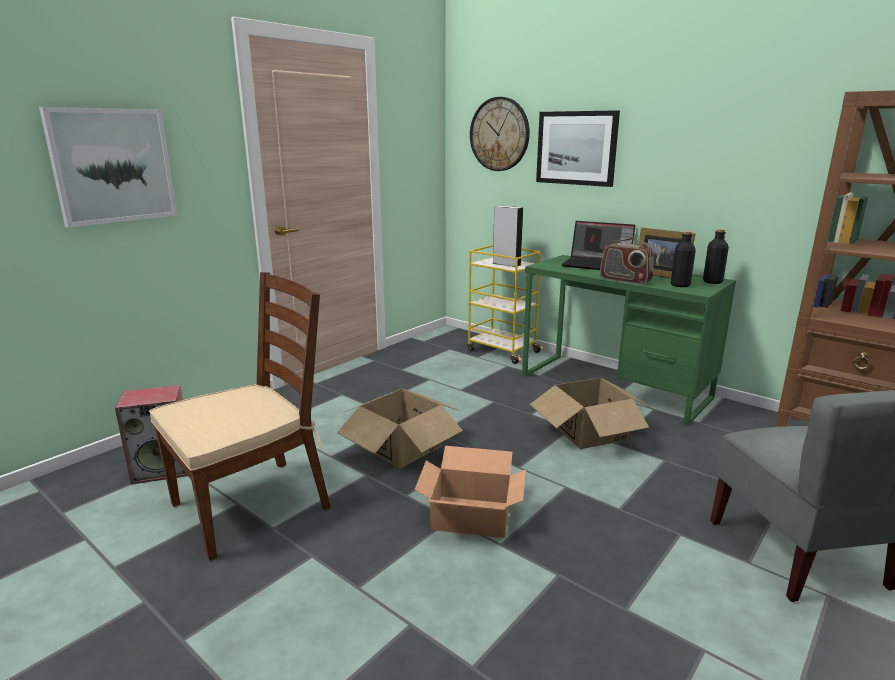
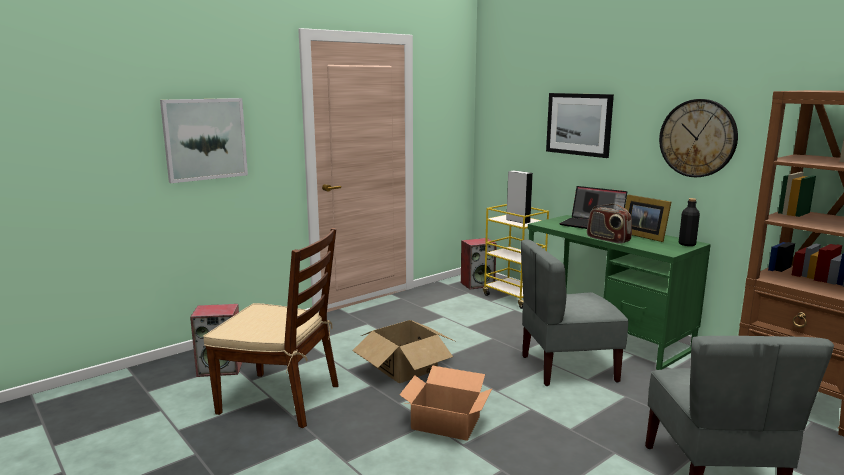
camera: 10 degrees right, 5 degrees down
brown chair [149,272,331,561] -> brown chair turned 45 degrees clockwise [203,228,339,428]
wall clock [470,97,530,171] -> wall clock moved to [659,99,738,177]
cardboard box [530,378,653,449] -> grey chair [521,240,628,386]
black bottle [671,231,696,287] -> none
none -> speaker [461,238,497,290]

